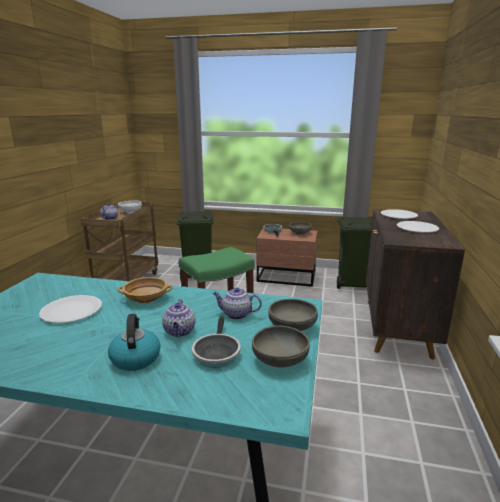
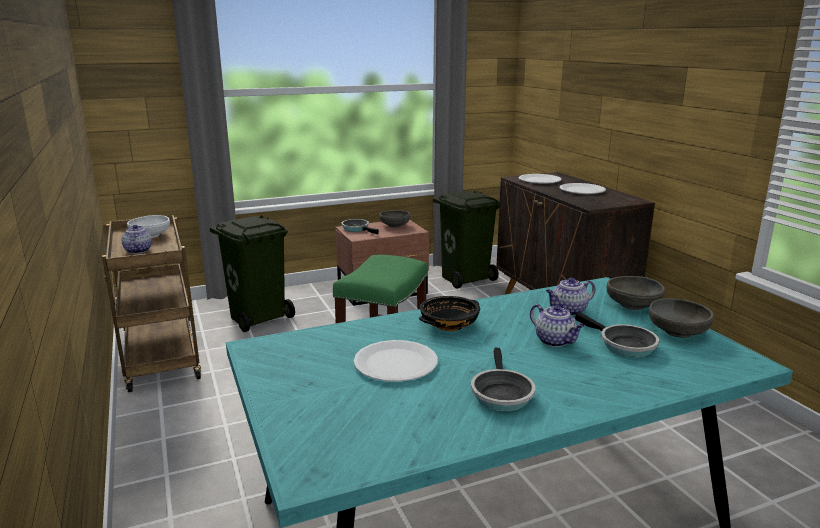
camera: 35 degrees left, 0 degrees up
kettle [108,314,161,371] -> none
beige bowl [118,277,173,303] -> black bowl [419,296,480,331]
none -> frying pan [471,348,535,412]

